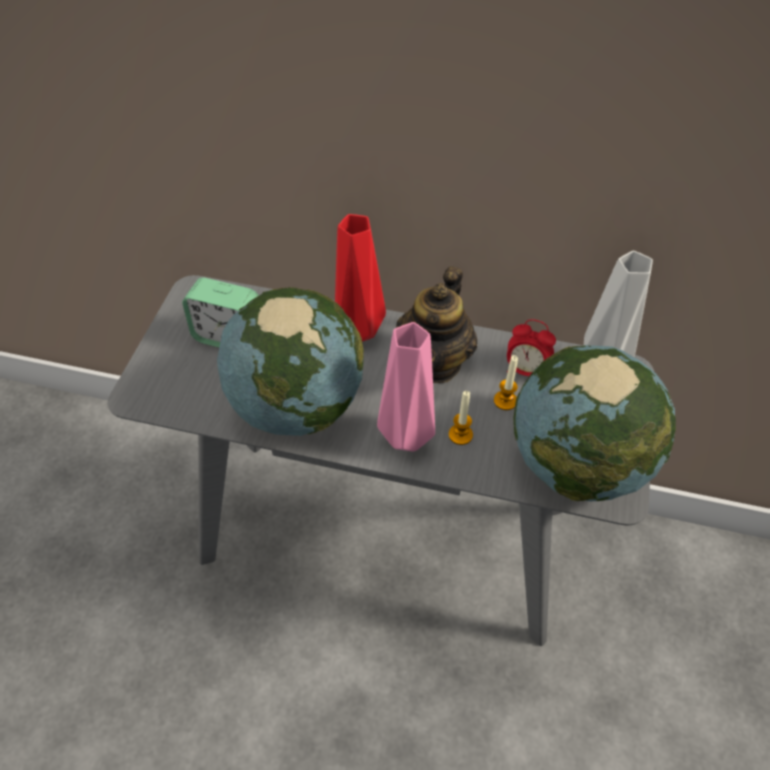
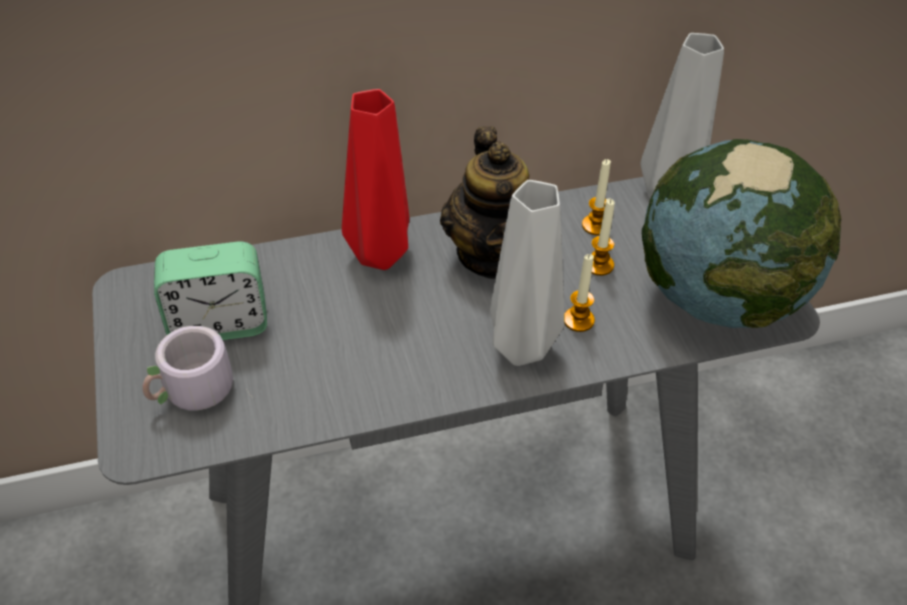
camera: 30 degrees left, 5 degrees down
globe [217,287,364,436] -> none
pink vase [377,322,435,452] -> grey vase [490,180,565,366]
alarm clock [507,319,556,376] -> candle [582,159,611,235]
none -> grey mug [142,326,253,411]

